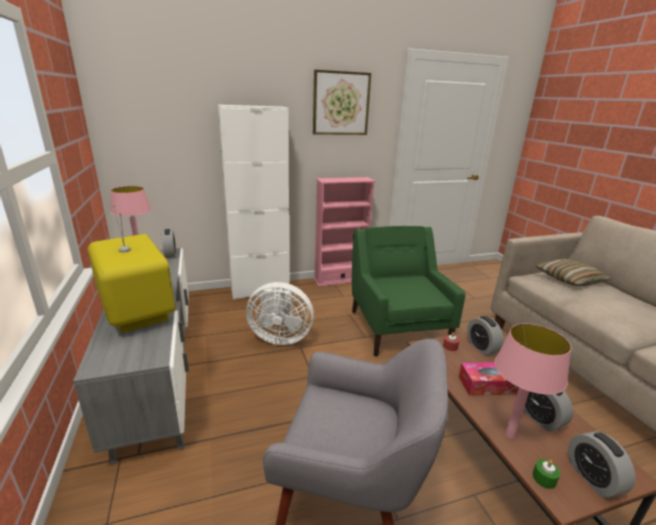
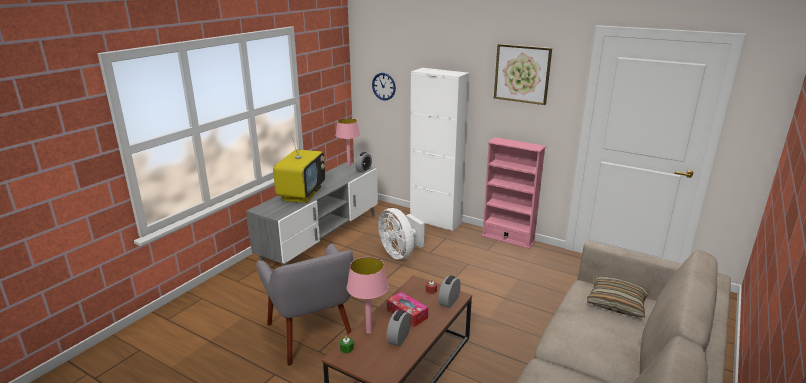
camera: 50 degrees right, 0 degrees up
green armchair [352,226,465,357] -> none
alarm clock [568,431,636,498] -> none
none -> wall clock [372,73,396,100]

